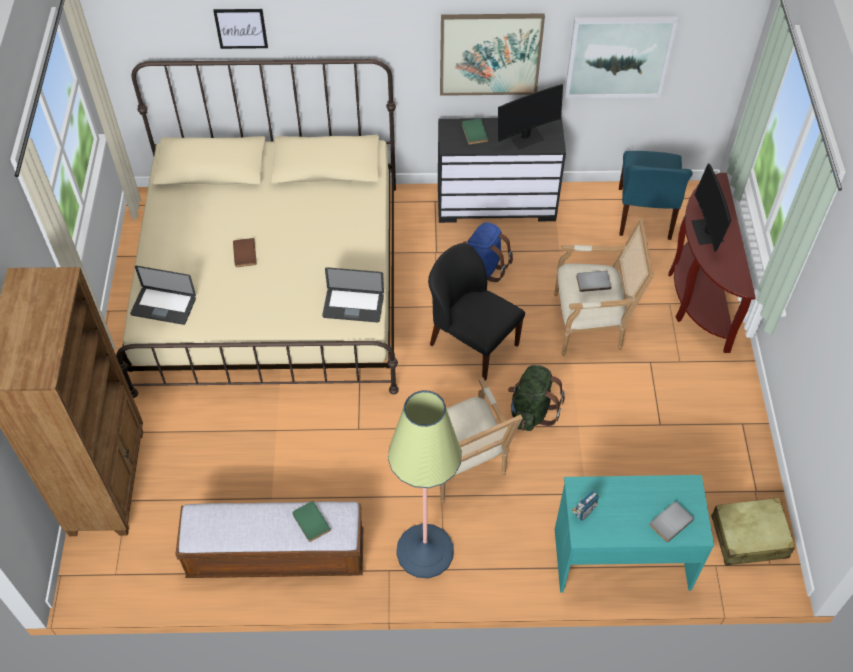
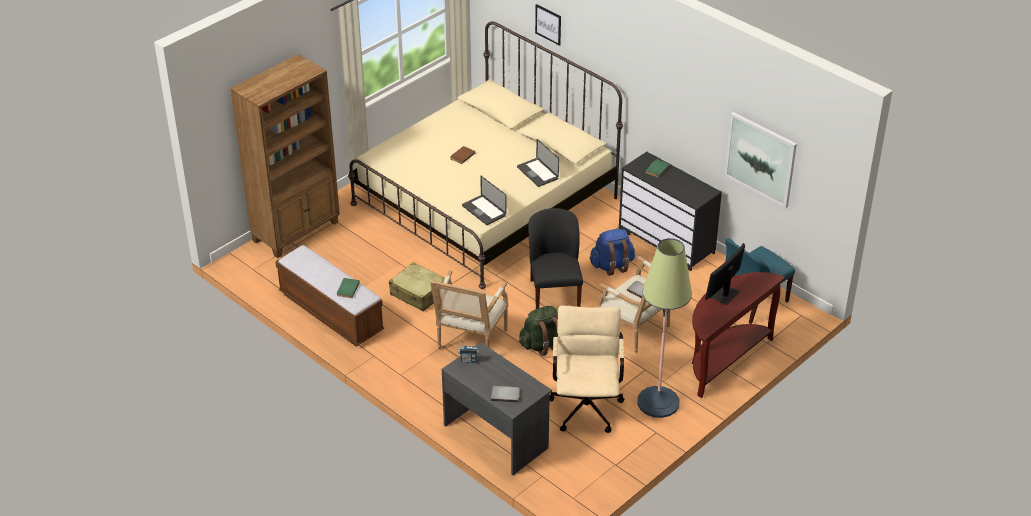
camera: 45 degrees right, 15 degrees down
laptop [130,266,196,325] -> laptop moved to [517,139,559,187]
floor lamp [388,390,462,578] -> floor lamp moved to [637,238,692,418]
picture [440,13,545,96] -> none
monitor [498,84,563,150] -> none
turquoise desk [555,475,714,593] -> grey desk [441,342,552,475]
beige suitcase [711,497,795,566] -> beige suitcase moved to [389,262,445,311]
none -> beige office chair [549,306,625,433]

